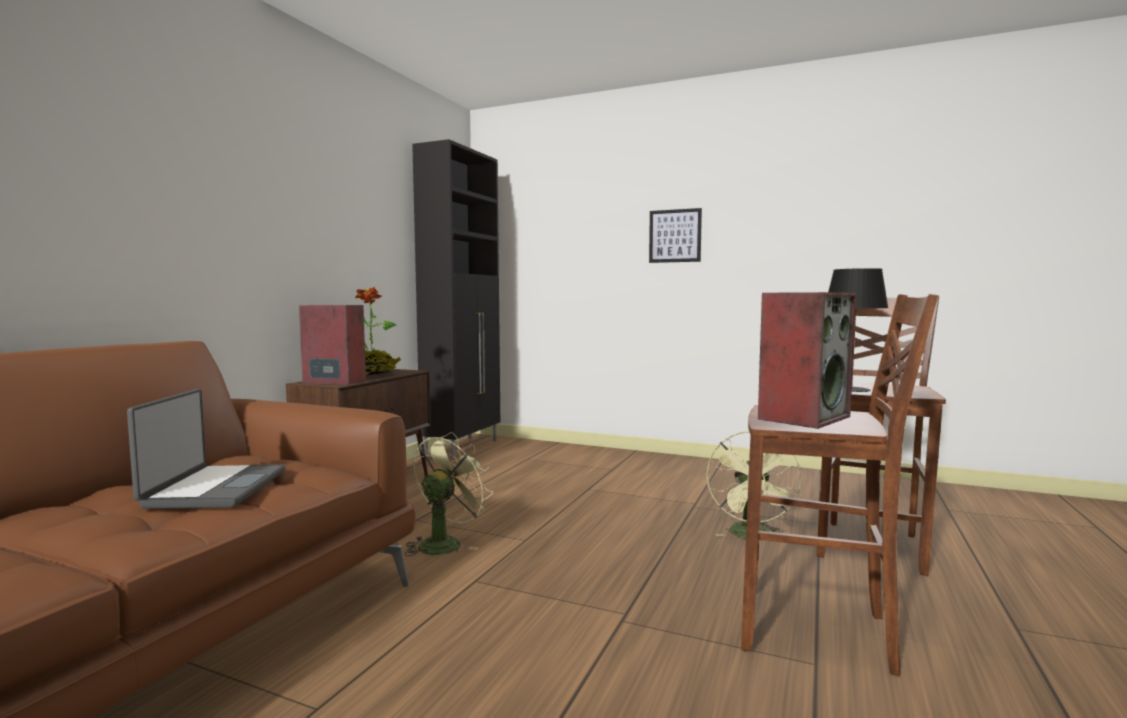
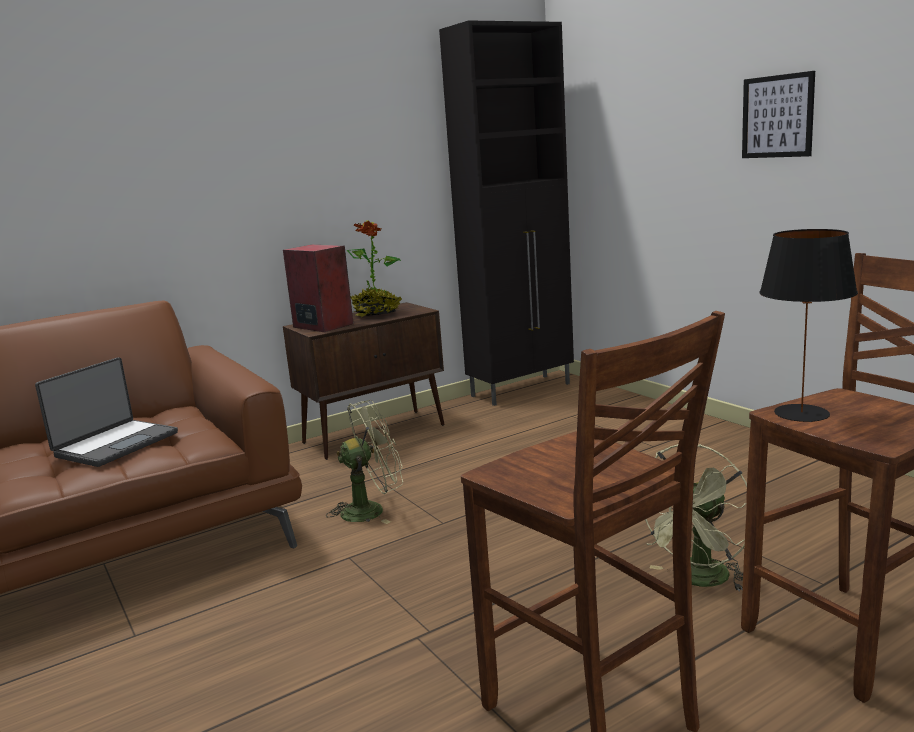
camera: 35 degrees right, 10 degrees up
speaker [758,292,856,429] -> none

